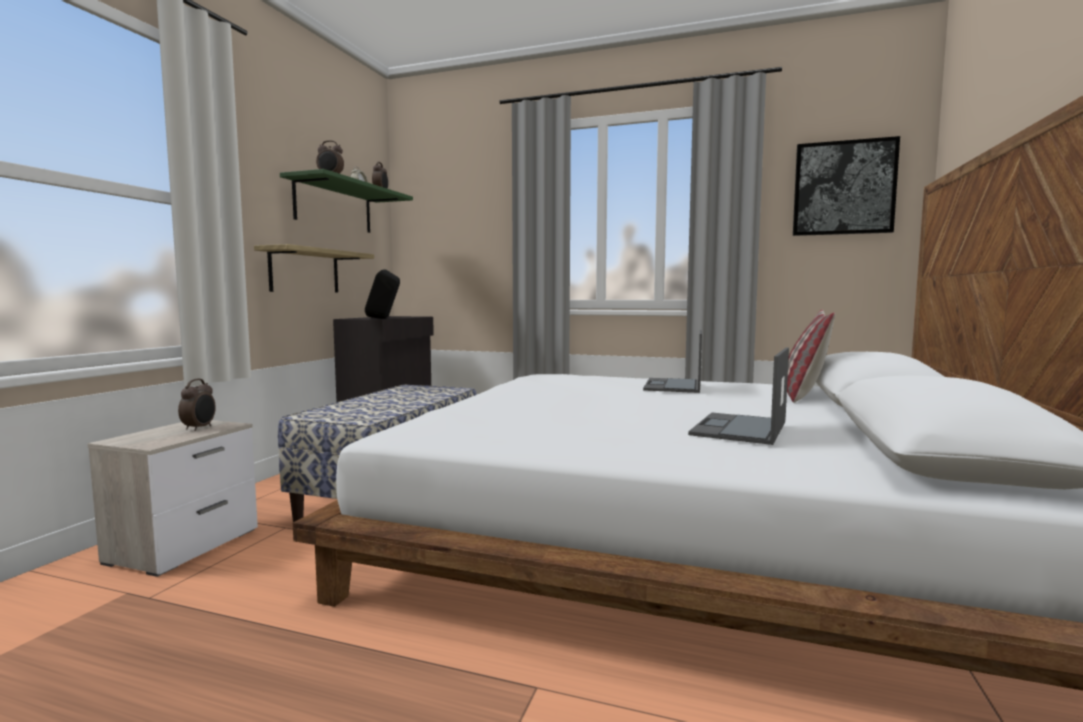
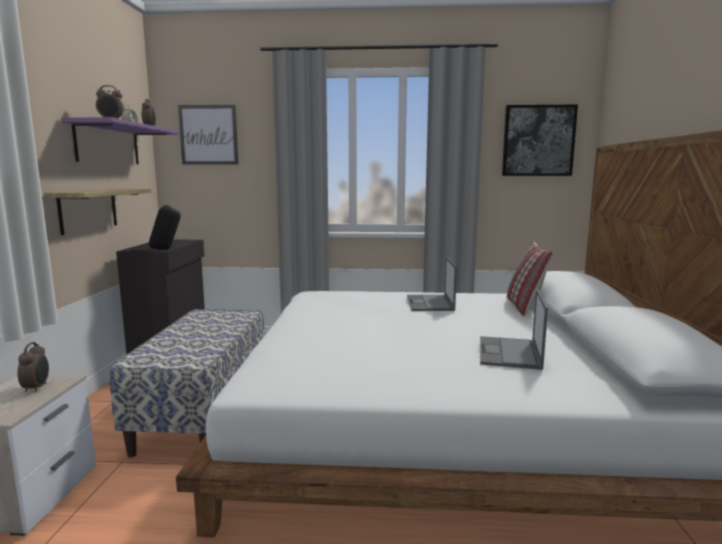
camera: 15 degrees left, 5 degrees up
green shelf [280,169,413,233] -> purple shelf [61,117,180,164]
none -> picture [178,105,239,165]

